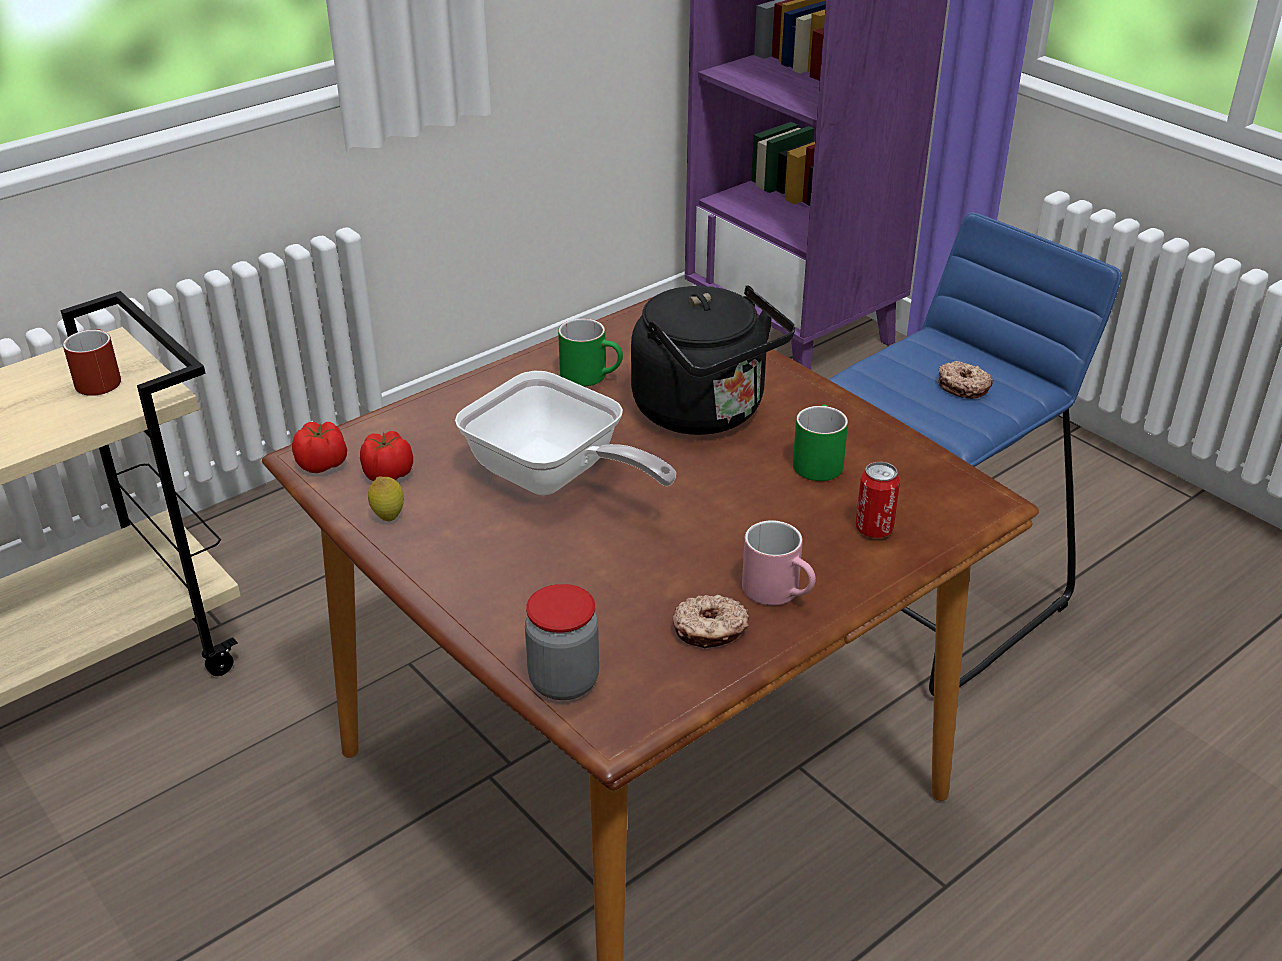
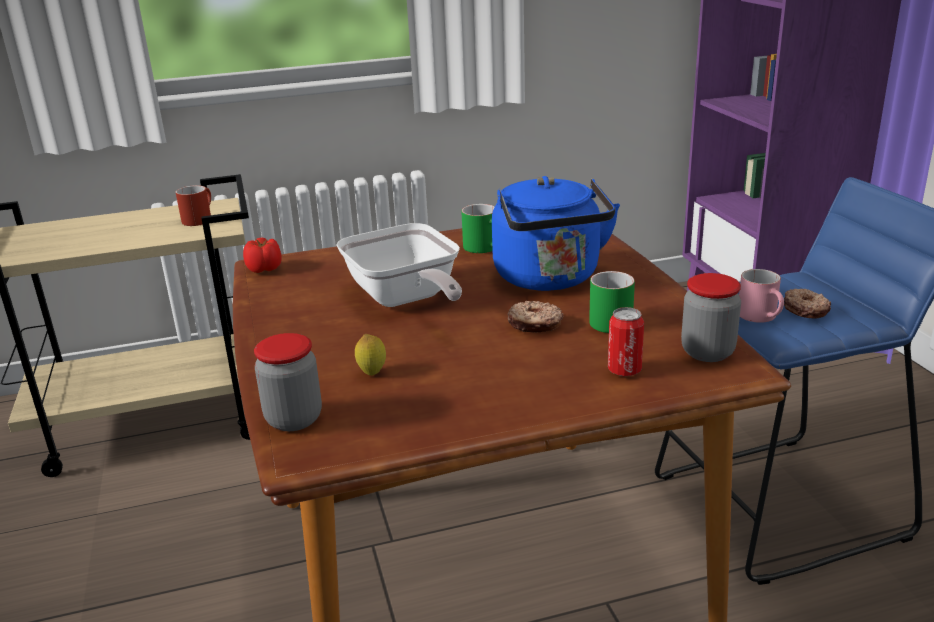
camera: 25 degrees right, 10 degrees down
tomato [360,431,413,481] -> none
lemon [368,477,404,521] -> lemon moved to [355,334,386,376]
black kettle [631,285,795,435] -> blue kettle [492,176,620,291]
donut [673,595,750,648] -> donut moved to [507,301,563,332]
pink mug [742,520,816,606] -> pink mug moved to [739,269,784,323]
none -> jar [681,273,741,362]

